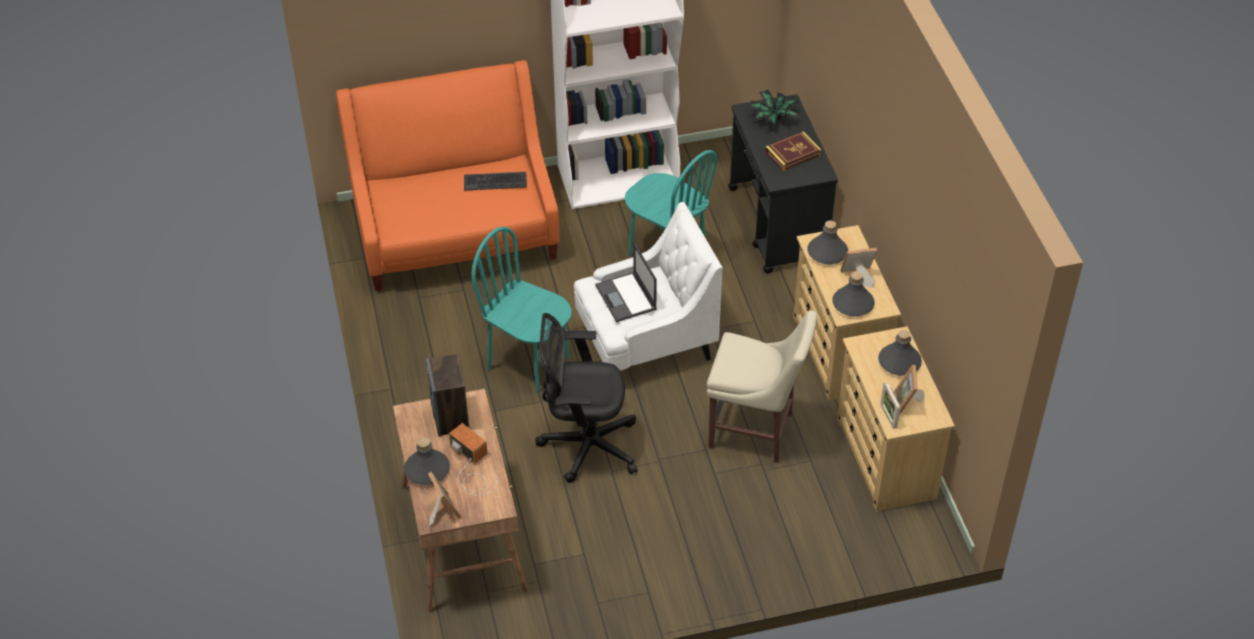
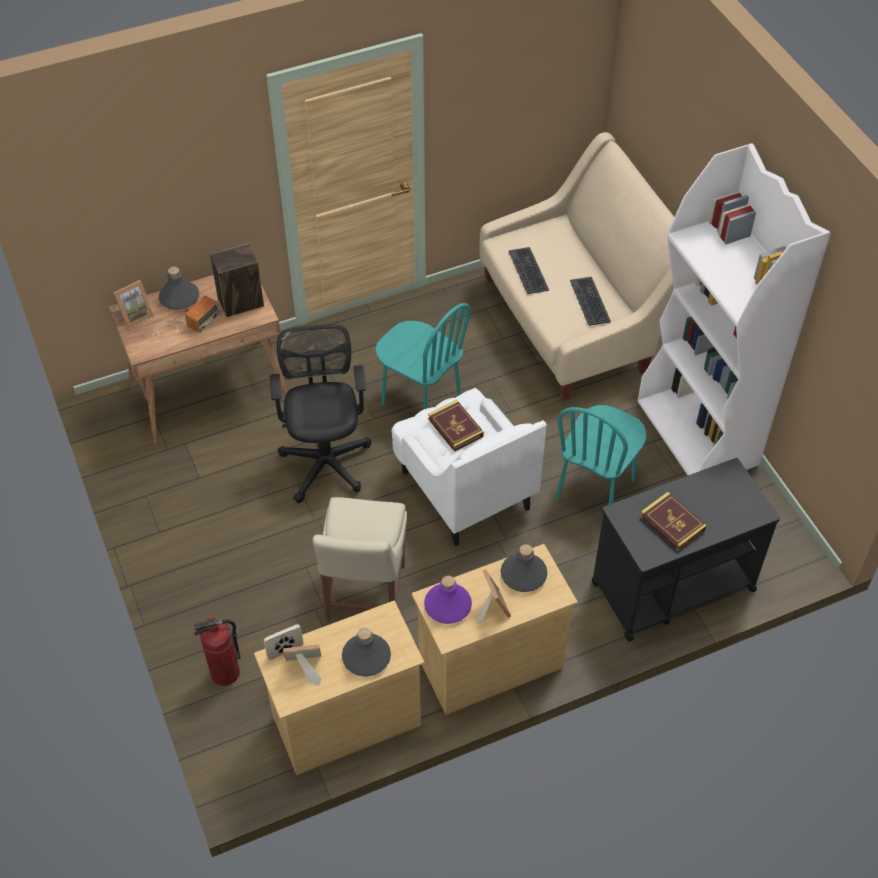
camera: 80 degrees right, 5 degrees up
orange sofa [336,60,560,291] -> beige sofa [480,132,674,400]
turquoise chair [471,227,572,393] -> turquoise chair turned 105 degrees clockwise [376,303,471,410]
laptop [595,242,657,322] -> book [428,400,484,452]
potted plant [749,89,799,126] -> none
grey bottle [833,272,874,317] -> purple bottle [424,576,472,624]
none -> fire extinguisher [193,617,241,686]
none -> keyboard [509,247,549,294]

